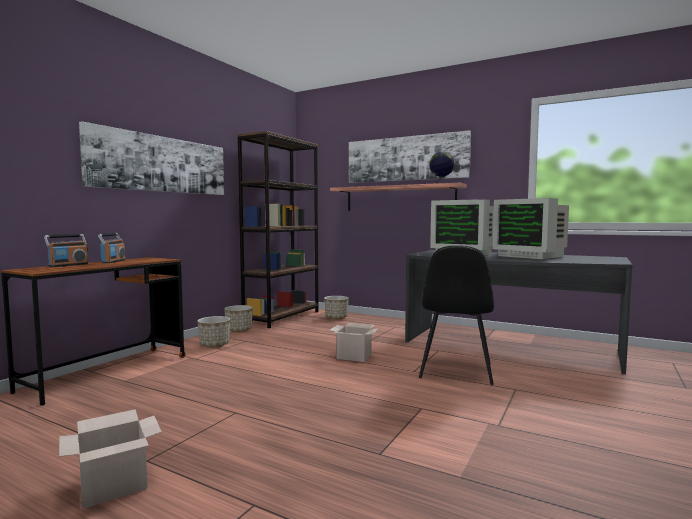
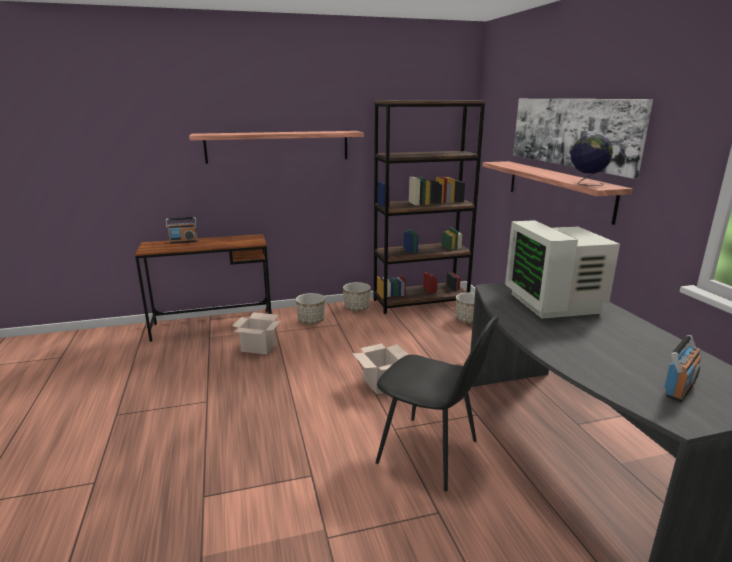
camera: 45 degrees right, 15 degrees up
cardboard box [59,409,162,508] -> cardboard box moved to [232,312,281,354]
picture [79,121,224,195] -> shelf [189,131,364,164]
radio [98,233,126,263] -> radio moved to [664,335,701,402]
black chair [419,245,494,385] -> black chair turned 120 degrees counterclockwise [375,315,499,491]
monitor [492,198,569,259] -> none

